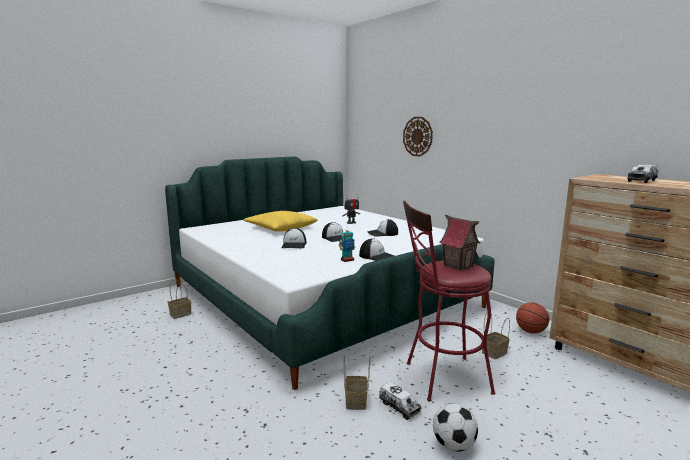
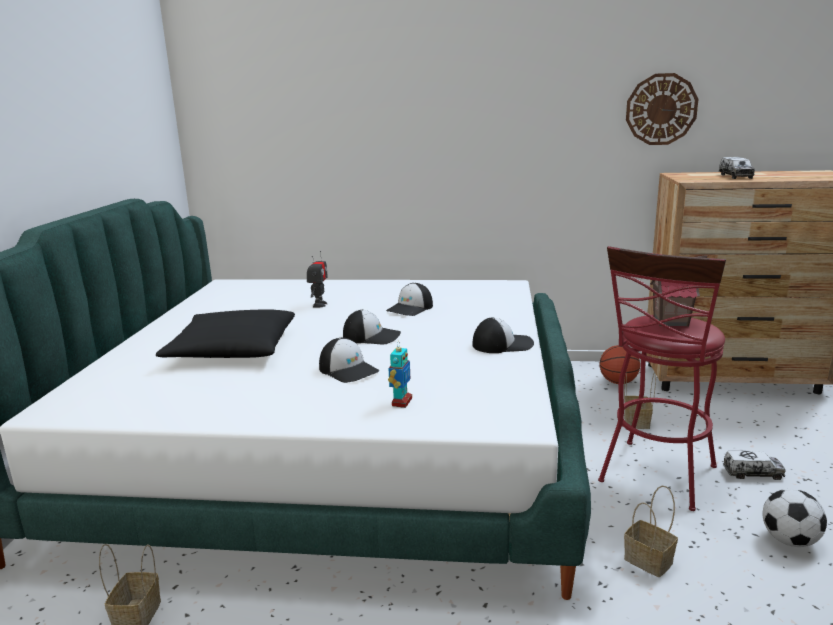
camera: 45 degrees left, 5 degrees up
yellow pillow [243,211,318,232] -> black pillow [156,309,295,358]
toy robot [339,227,355,262] -> toy robot moved to [388,342,412,408]
toy truck [379,382,421,420] -> toy truck moved to [723,451,786,480]
wall clock [403,117,433,156] -> wall clock moved to [626,73,698,145]

